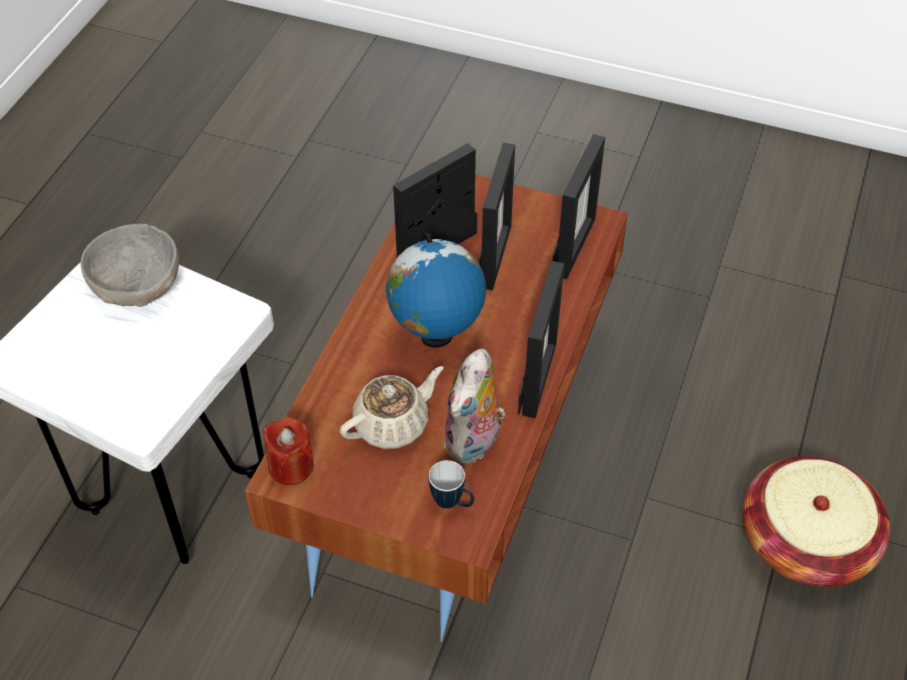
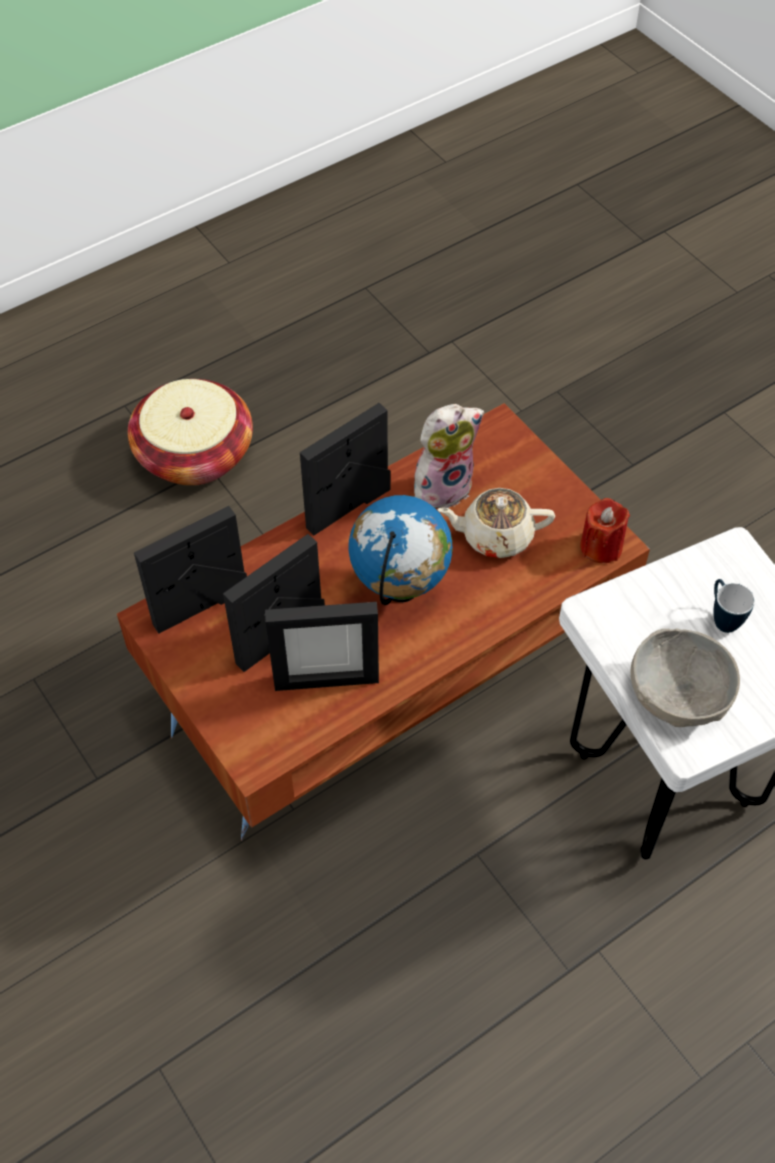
camera: 145 degrees left, 5 degrees up
mug [429,460,474,509] -> mug moved to [713,579,755,633]

